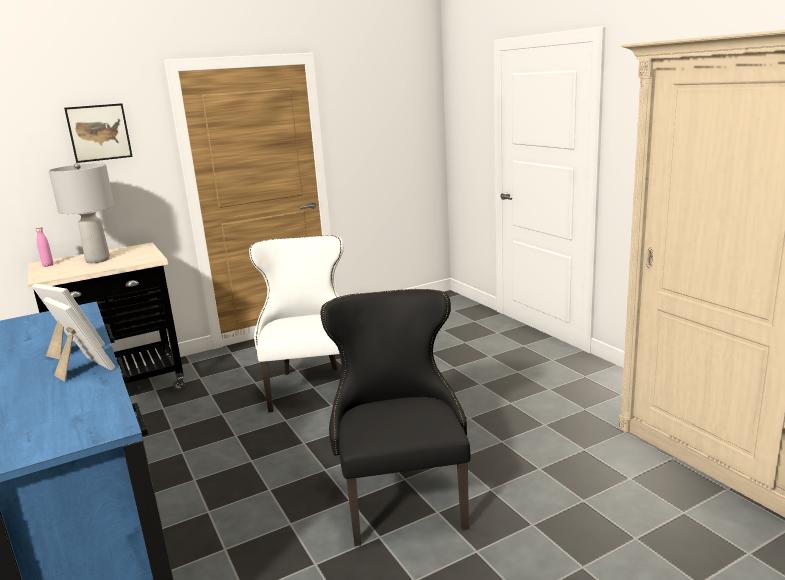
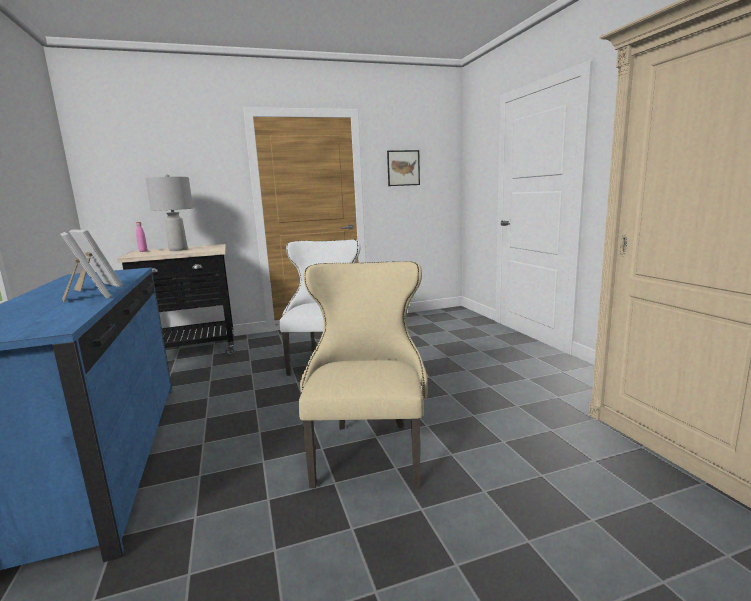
camera: 10 degrees right, 5 degrees down
picture [64,103,133,163] -> picture moved to [387,150,420,186]
black chair [321,289,471,546] -> beige chair [299,261,428,488]

